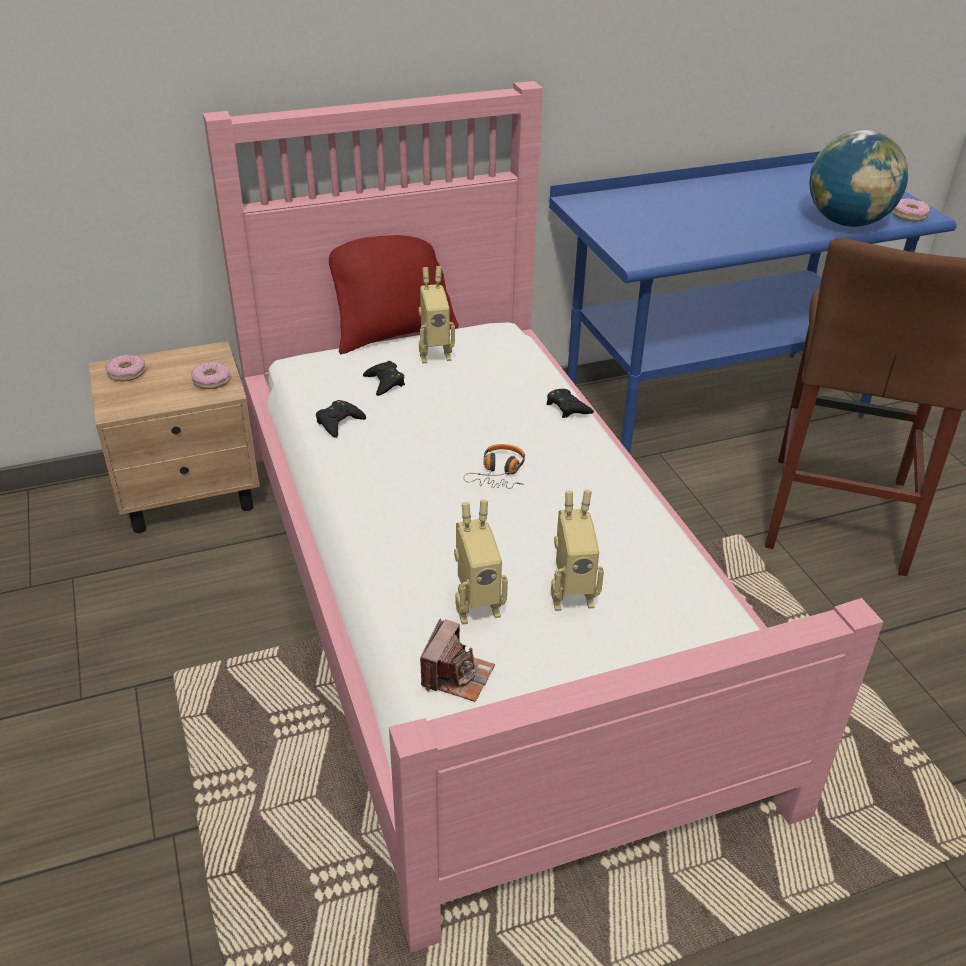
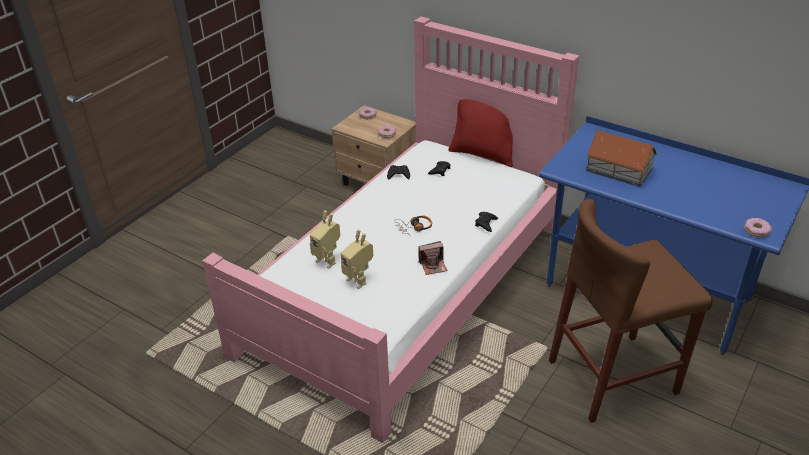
camera: 55 degrees right, 0 degrees up
toy robot [418,266,455,364] -> none
camera [420,618,495,702] -> camera moved to [418,241,448,275]
globe [809,130,908,227] -> none
none -> toy house [586,130,657,187]

